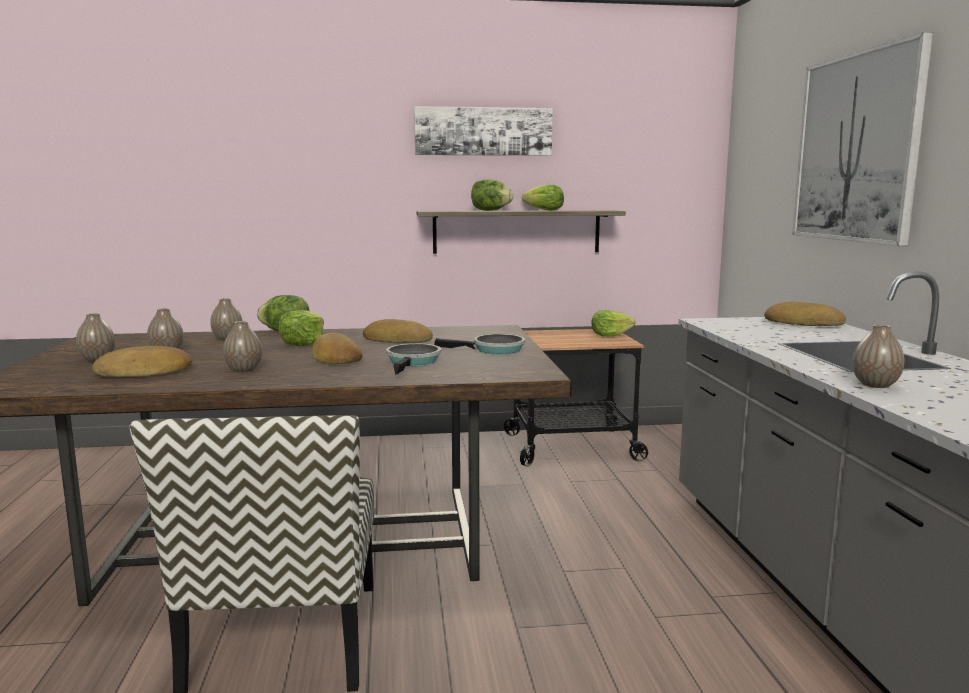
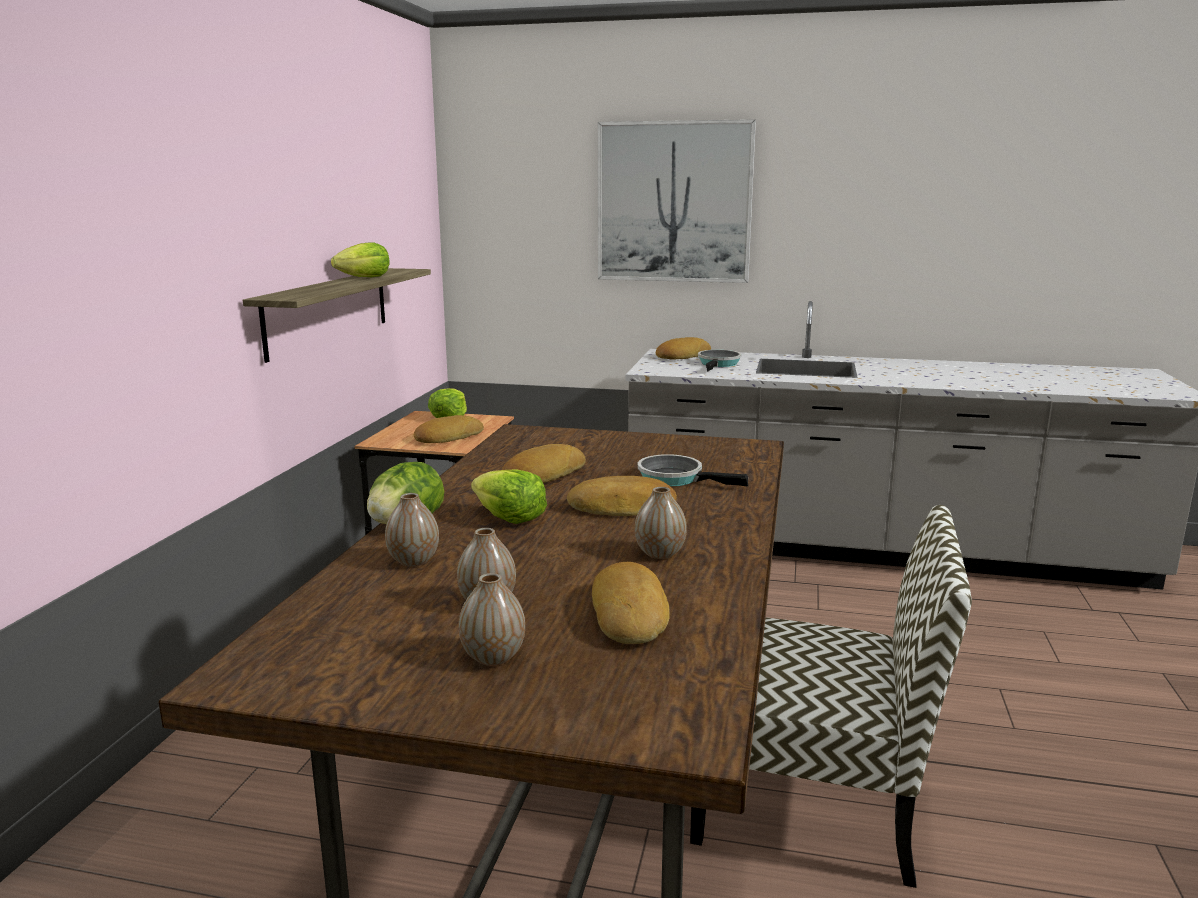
camera: 70 degrees left, 5 degrees up
picture [414,106,553,156] -> none
frying pan [434,334,525,355] -> frying pan moved to [698,350,742,371]
lettuce [471,179,513,211] -> none
vase [852,324,904,388] -> none
none -> bread [414,415,484,443]

